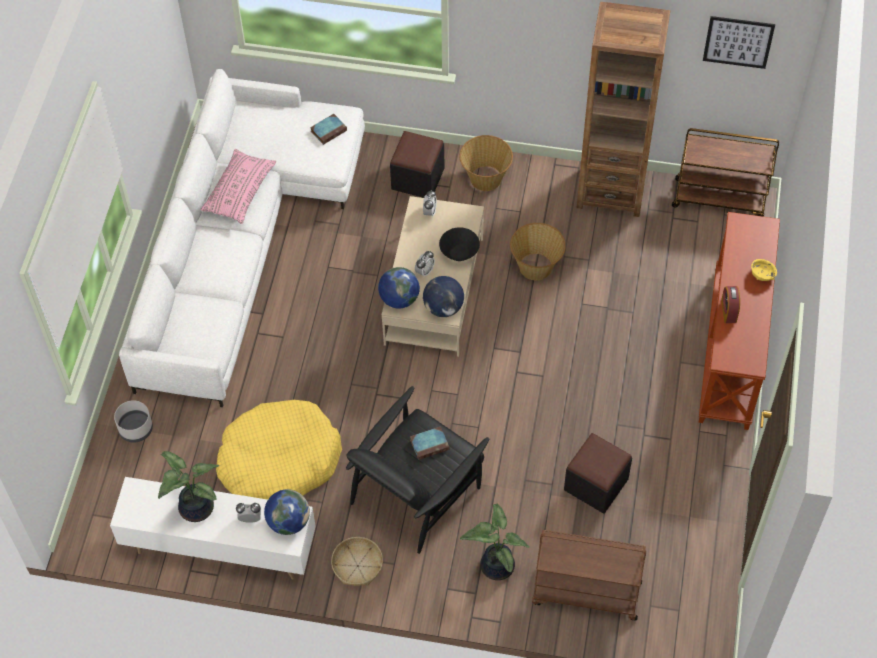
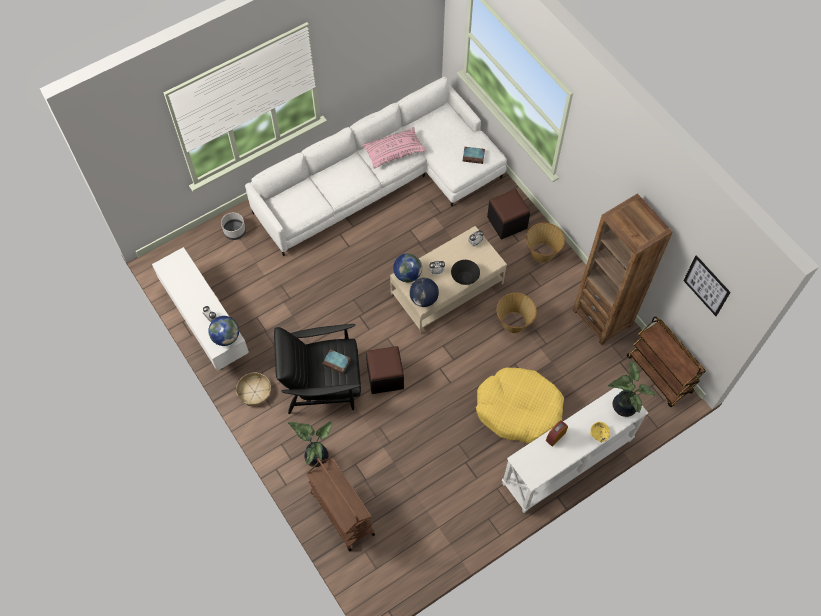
camera: 45 degrees right, 5 degrees up
potted plant [158,451,219,522] -> potted plant moved to [608,362,657,417]
yellow dog bed [216,400,342,500] -> yellow dog bed moved to [476,368,564,443]
black ottoman [564,433,632,513] -> black ottoman moved to [366,346,404,394]
brown console table [699,212,780,430] -> white console table [502,388,648,513]

